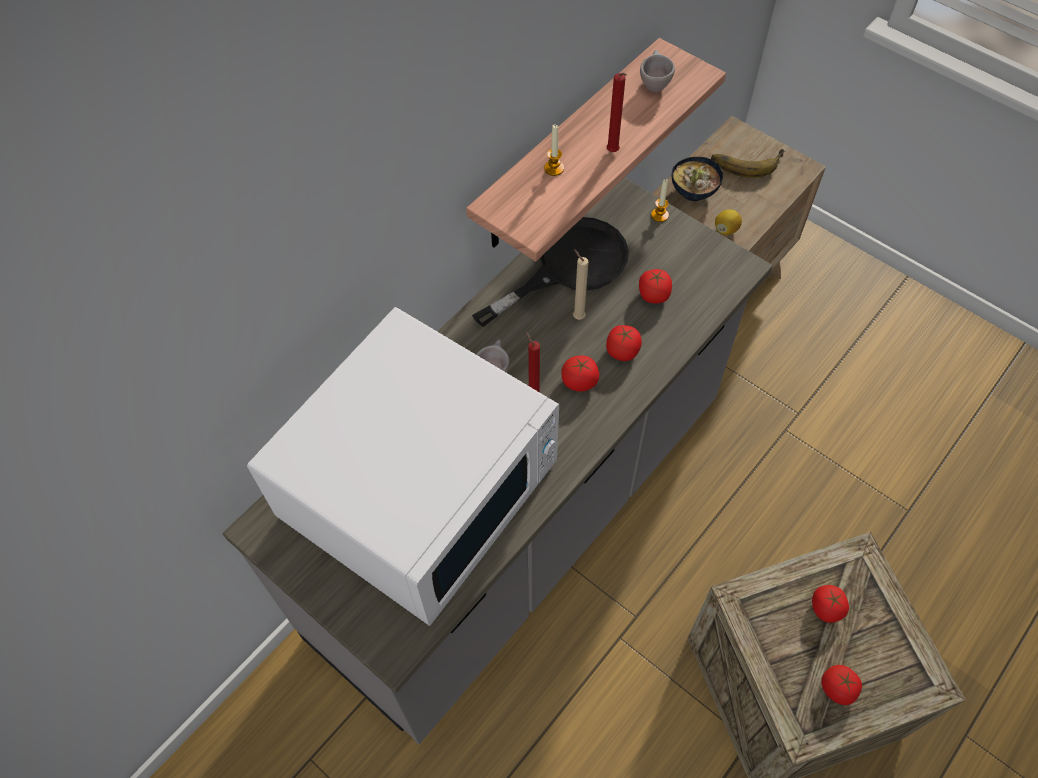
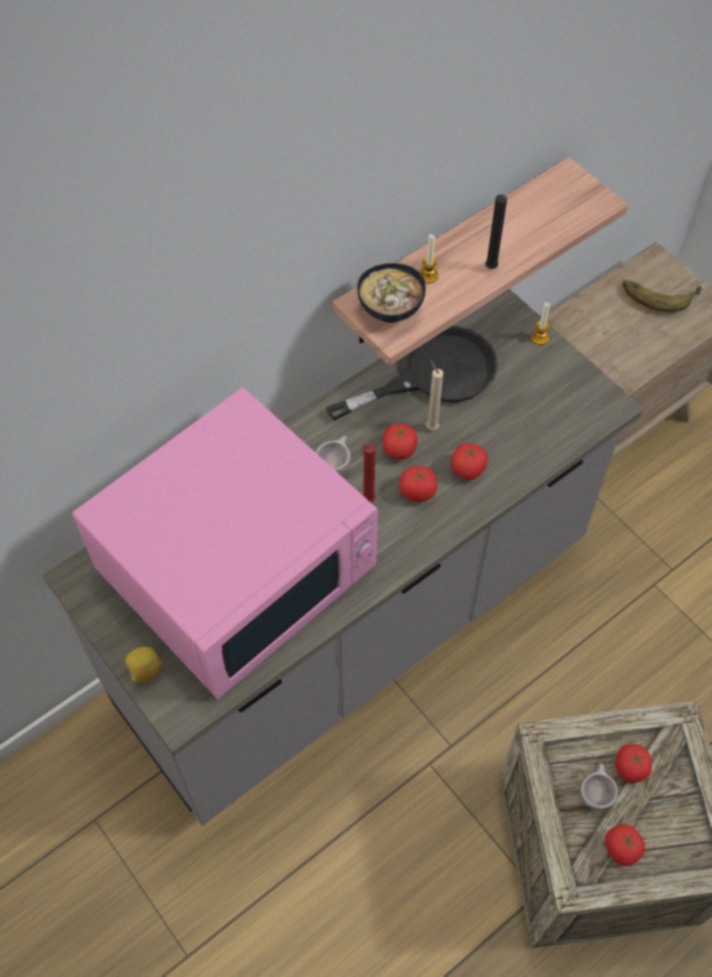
camera: 10 degrees right, 0 degrees up
white microwave [247,307,559,626] -> pink microwave [72,387,378,699]
red candle [607,73,627,152] -> black candle [485,194,507,269]
tomato [639,269,672,304] -> tomato moved to [382,424,418,460]
beige cup [640,50,675,92] -> beige cup moved to [580,763,618,810]
bowl [672,157,723,201] -> bowl moved to [357,263,426,323]
lemon [715,210,742,235] -> lemon moved to [125,647,163,683]

